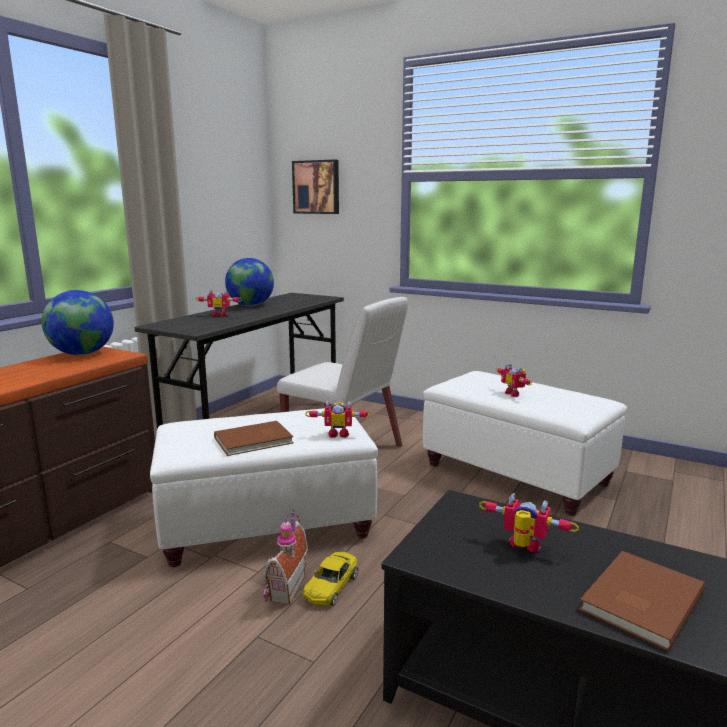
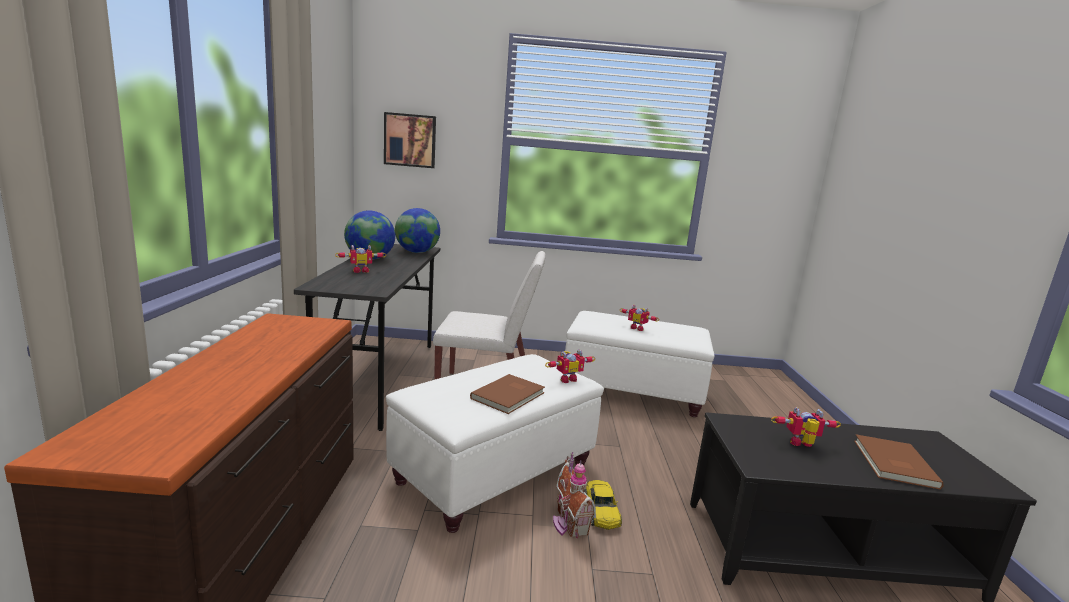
camera: 30 degrees left, 0 degrees up
globe [42,290,114,355] -> globe moved to [395,208,440,253]

